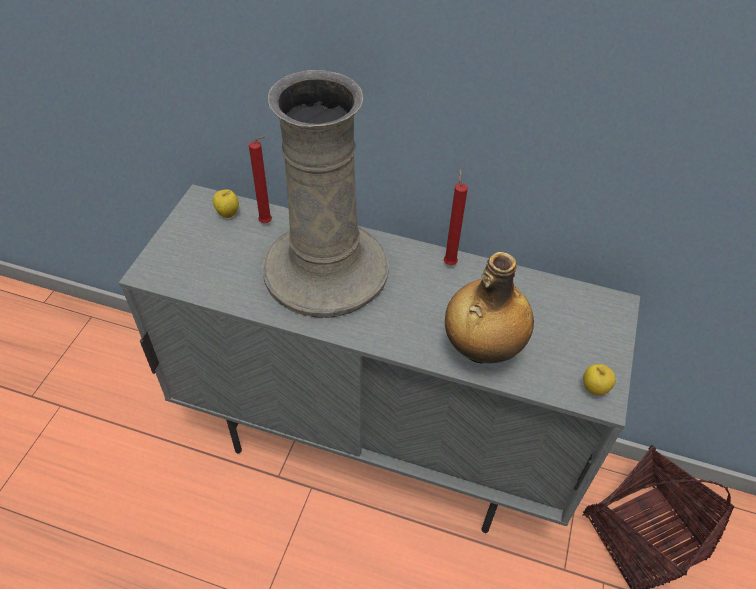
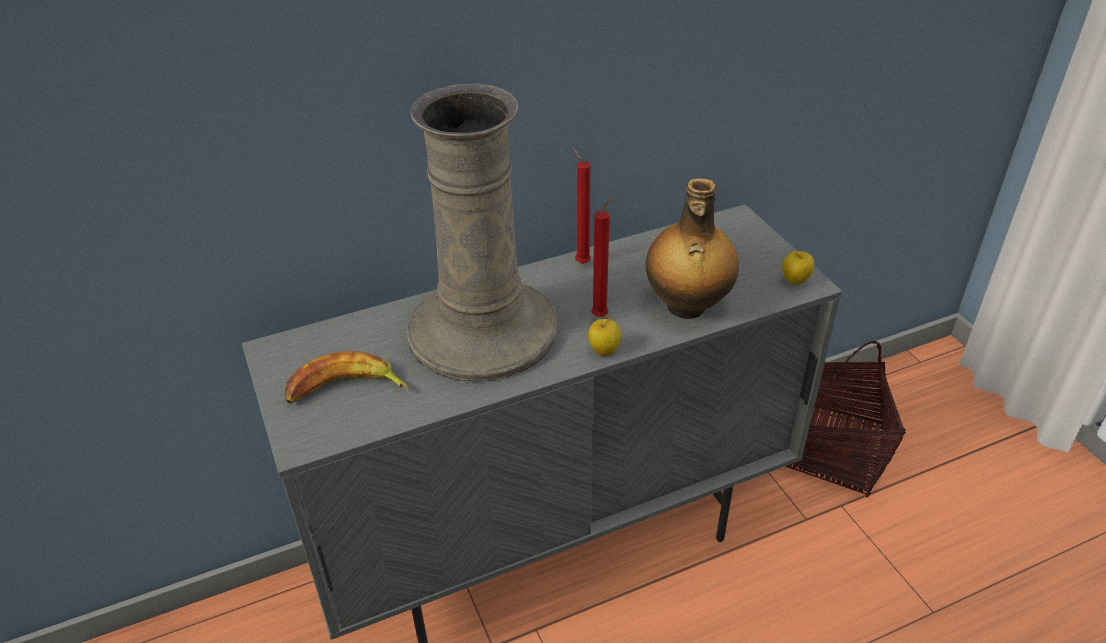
camera: 40 degrees left, 10 degrees down
apple [213,189,239,218] -> apple moved to [588,317,621,356]
red candle [249,135,272,223] -> red candle moved to [591,197,615,317]
none -> banana [285,351,409,404]

